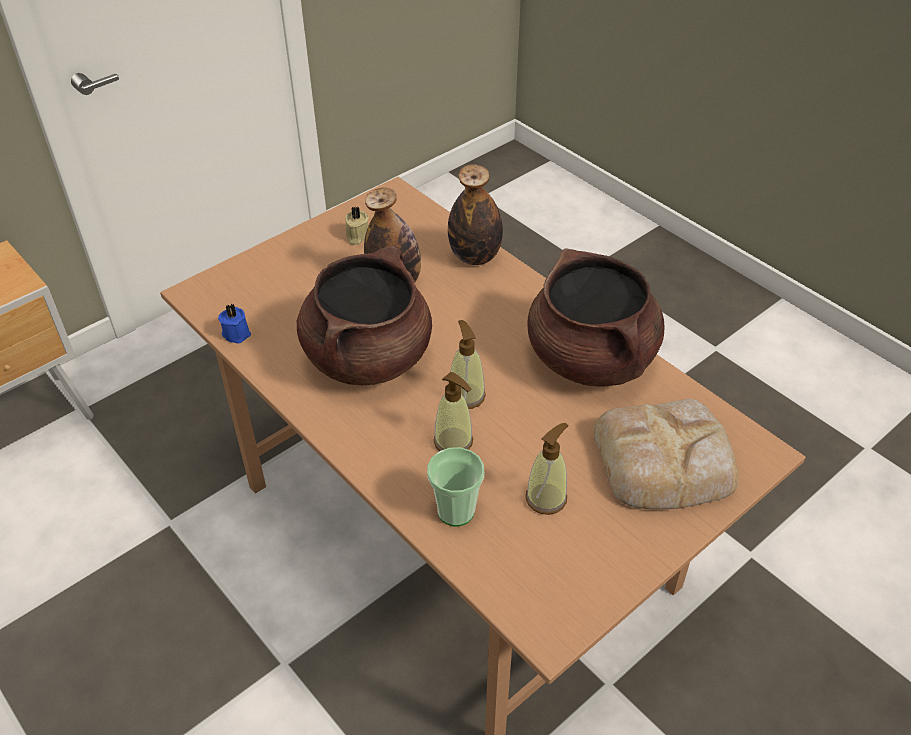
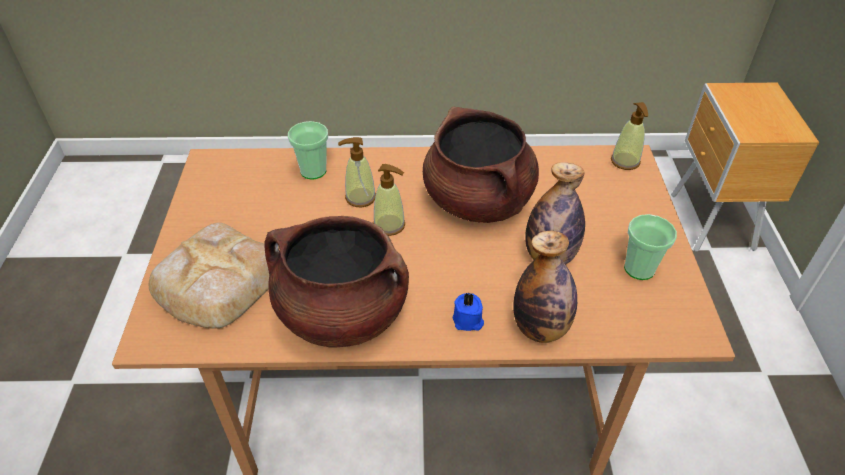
camera: 130 degrees right, 0 degrees up
blue candle [218,304,251,343] -> blue candle moved to [453,293,484,331]
beige candle [345,206,369,245] -> cup [624,214,677,280]
soap dispenser [525,423,568,515] -> soap dispenser moved to [611,102,648,170]

